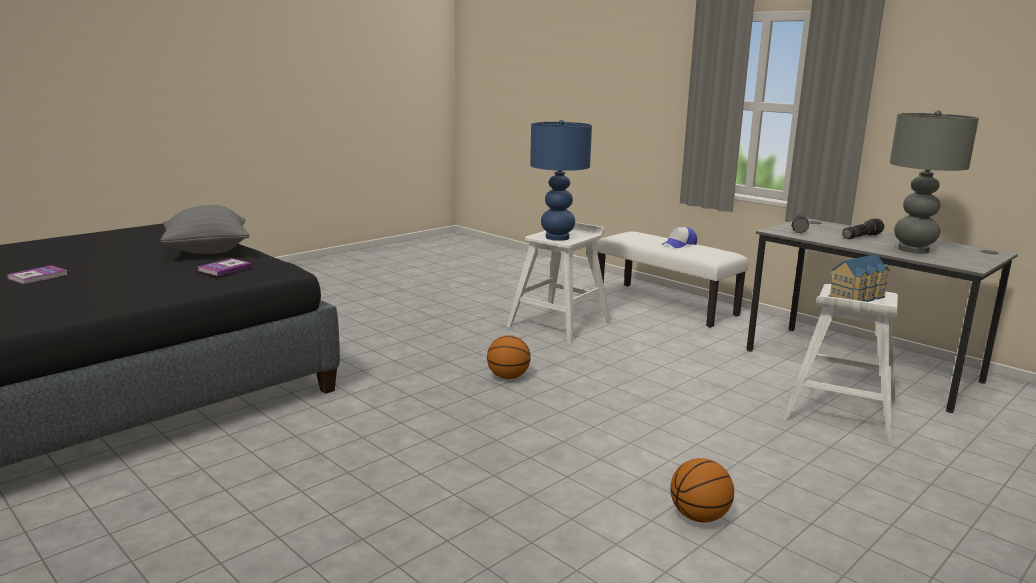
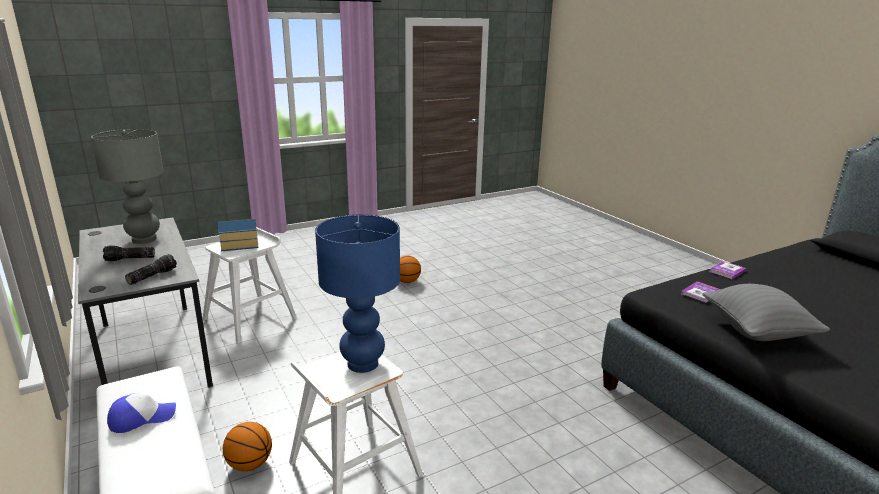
camera: 165 degrees left, 5 degrees up
book [6,265,68,284] -> book moved to [709,261,746,279]
basketball [487,335,531,379] -> basketball moved to [223,422,272,471]

